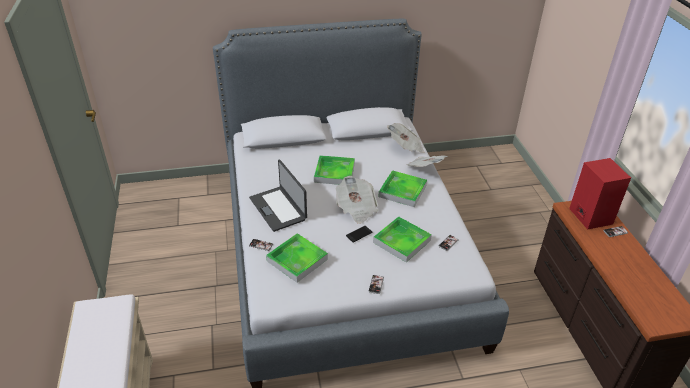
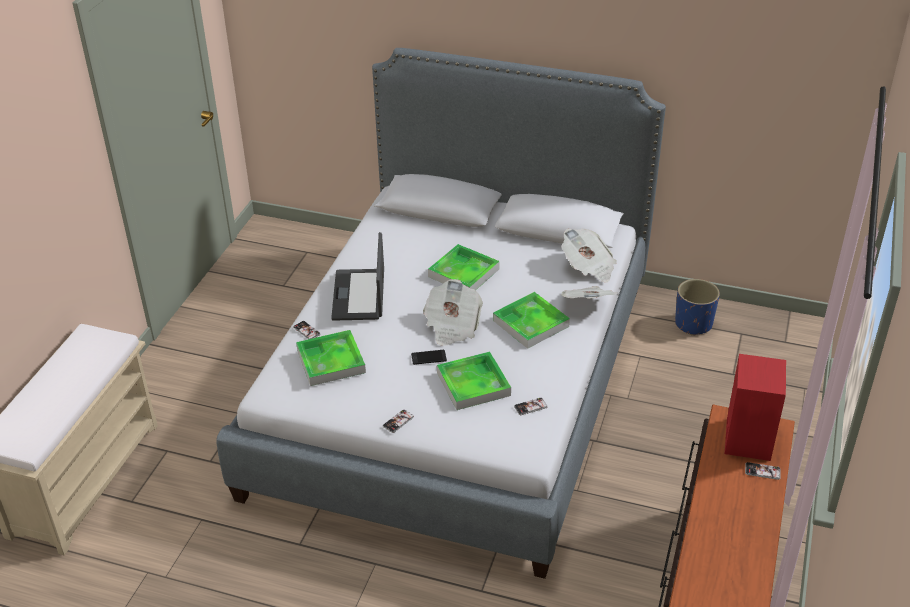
camera: 30 degrees right, 0 degrees up
none -> blue planter [675,279,720,336]

